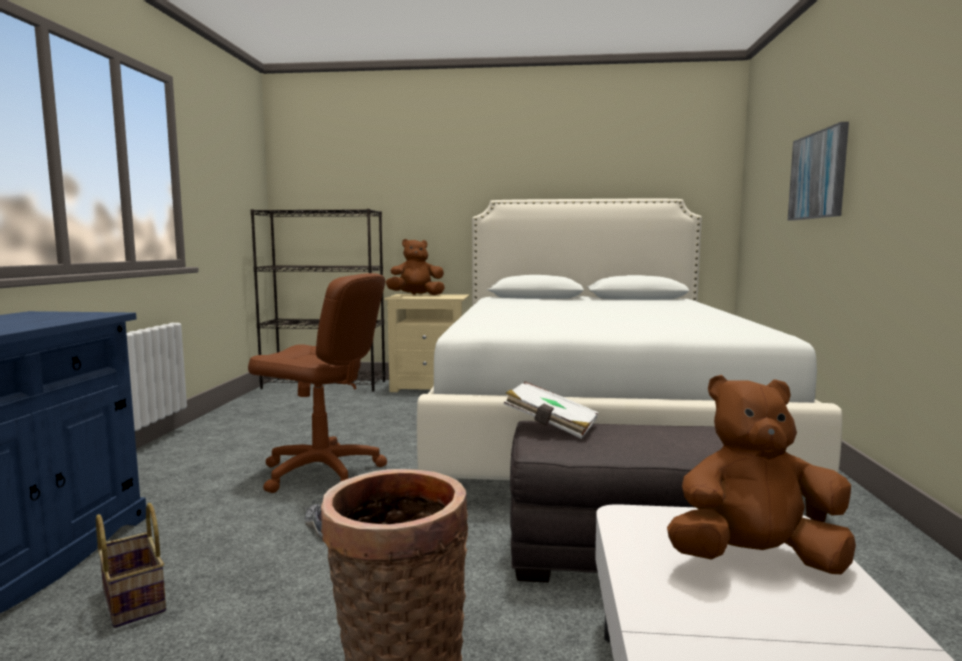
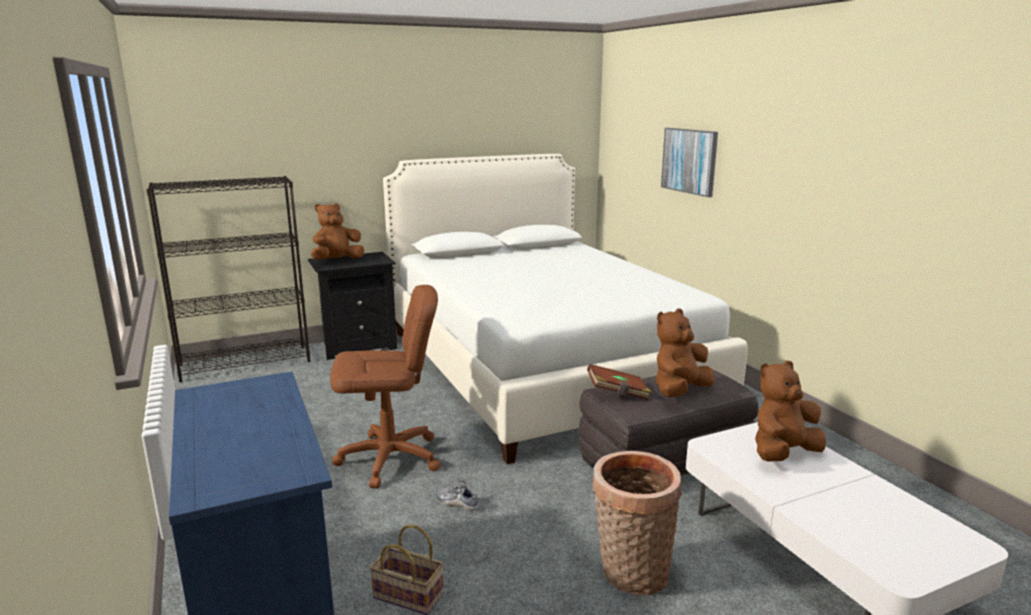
camera: 30 degrees left, 10 degrees up
beige nightstand [384,294,470,392] -> black nightstand [308,252,397,360]
white book [504,382,598,439] -> brown book [587,364,652,400]
none -> brown plush toy [656,308,714,397]

